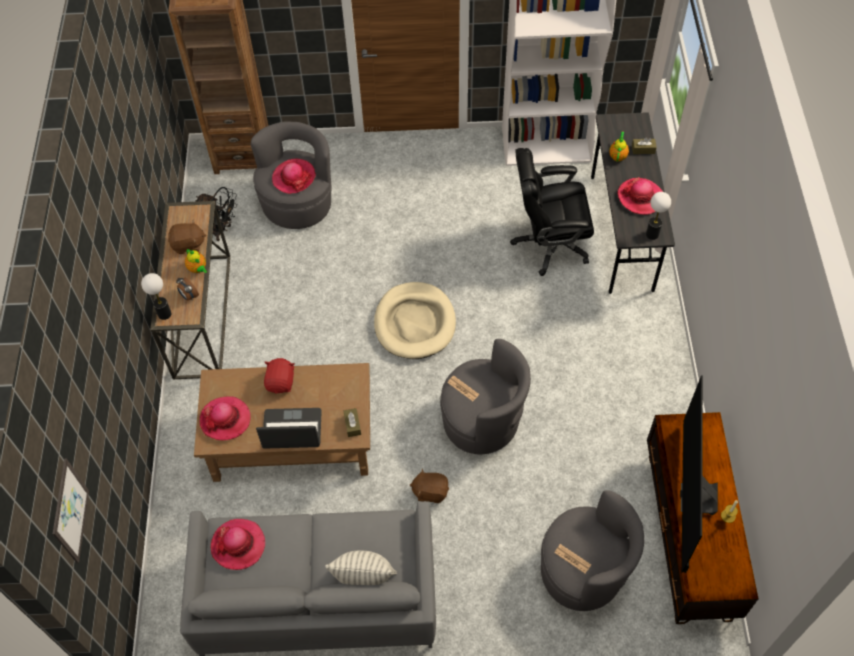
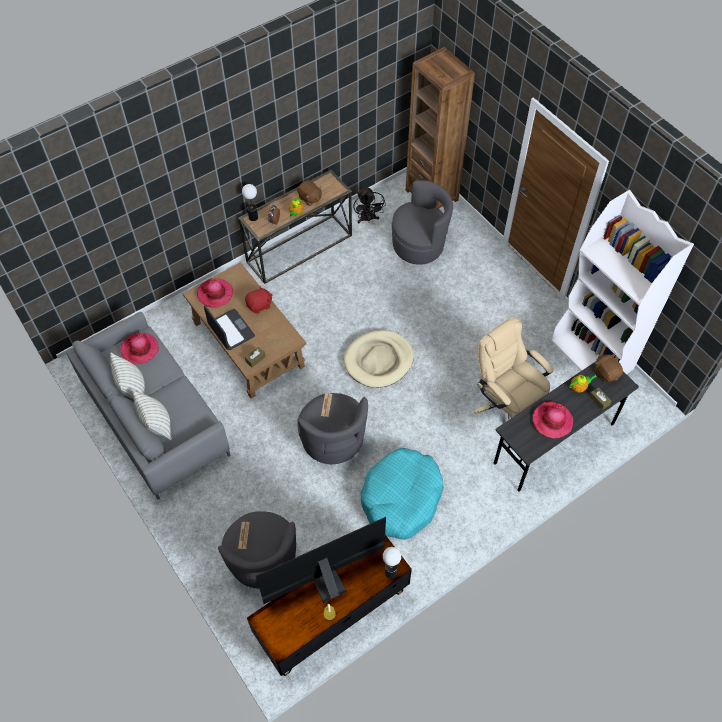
camera: 55 degrees right, 0 degrees up
picture [53,458,89,563] -> none
hat [272,159,316,194] -> none
brown plush toy [410,469,449,503] -> brown plush toy moved to [594,354,623,382]
black office chair [510,148,594,276] -> beige office chair [474,317,553,420]
table lamp [646,192,671,240] -> table lamp moved to [383,547,401,579]
none -> pillow [110,352,145,399]
none -> turquoise dog bed [361,448,444,540]

